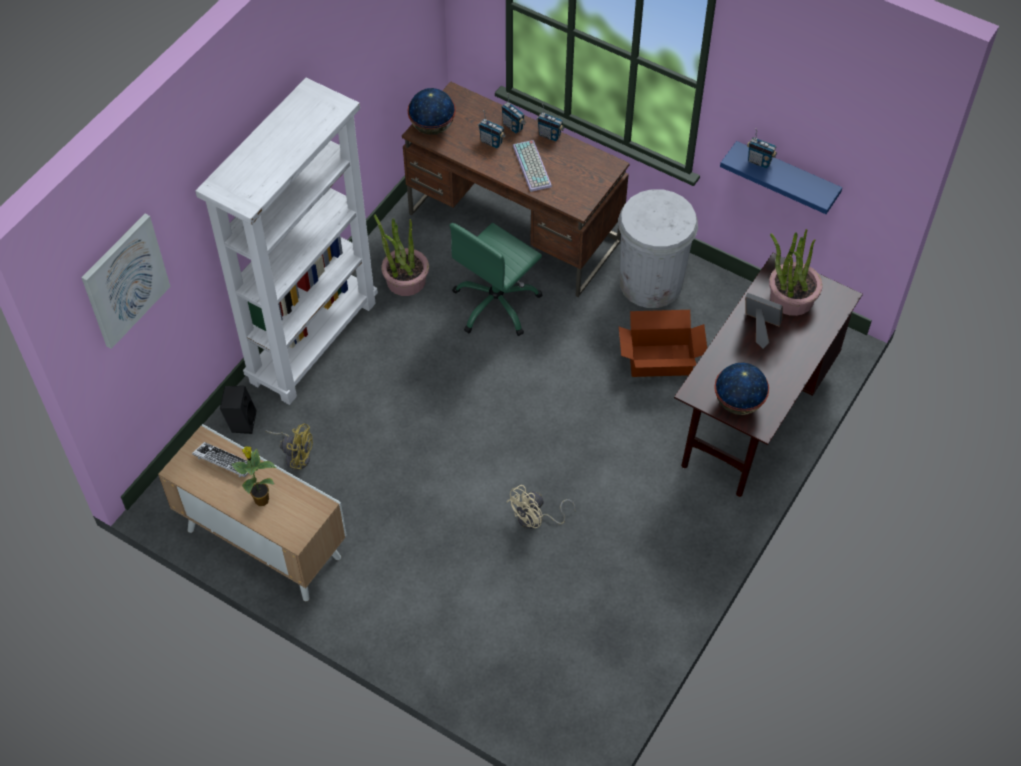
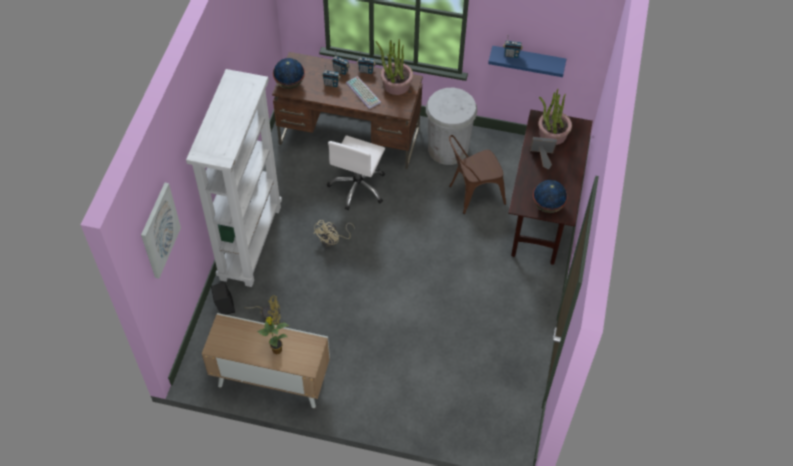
camera: 20 degrees left, 0 degrees up
keyboard [192,442,249,477] -> none
potted plant [374,214,429,296] -> potted plant moved to [376,39,413,95]
green office chair [450,223,542,336] -> white office chair [327,135,385,210]
beige fan [507,485,576,529] -> beige fan moved to [313,220,355,247]
cardboard box [619,310,707,377] -> brown chair [449,135,506,214]

